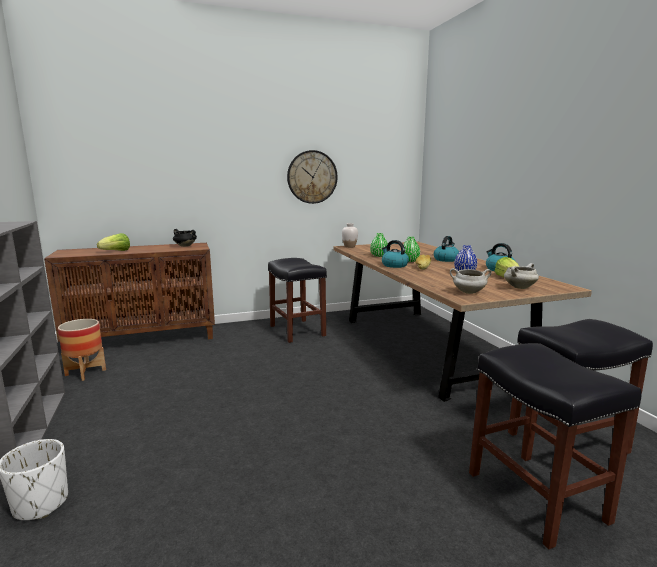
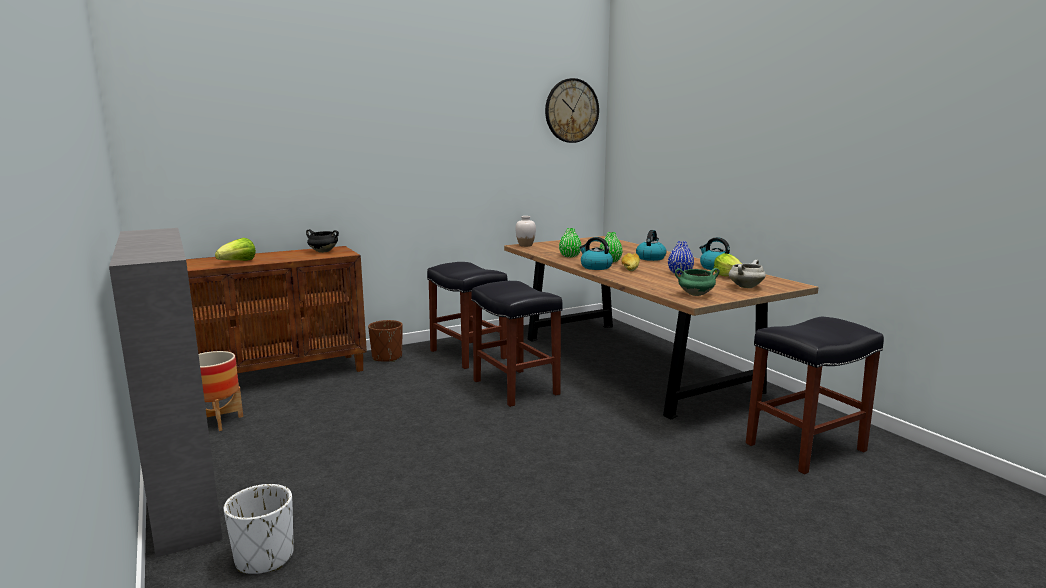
camera: 10 degrees left, 0 degrees up
wall clock [287,150,338,204] -> wall clock moved to [545,78,599,143]
white cooking pot [450,268,492,294] -> green cooking pot [675,268,720,296]
black stool [469,343,641,549] -> black stool moved to [471,281,563,407]
none -> brown planter [368,320,403,362]

